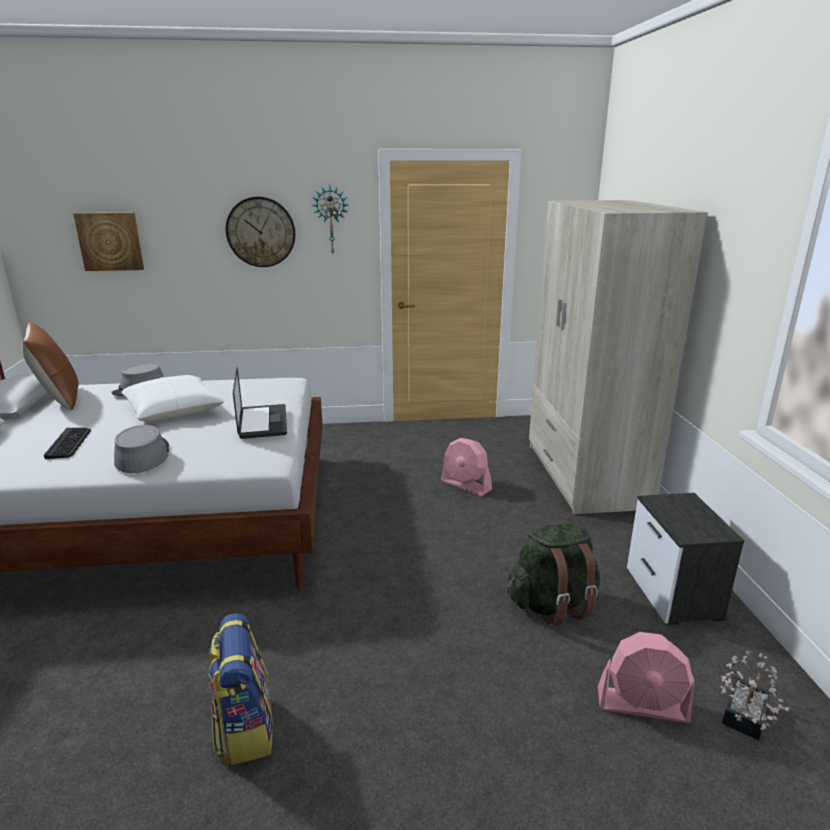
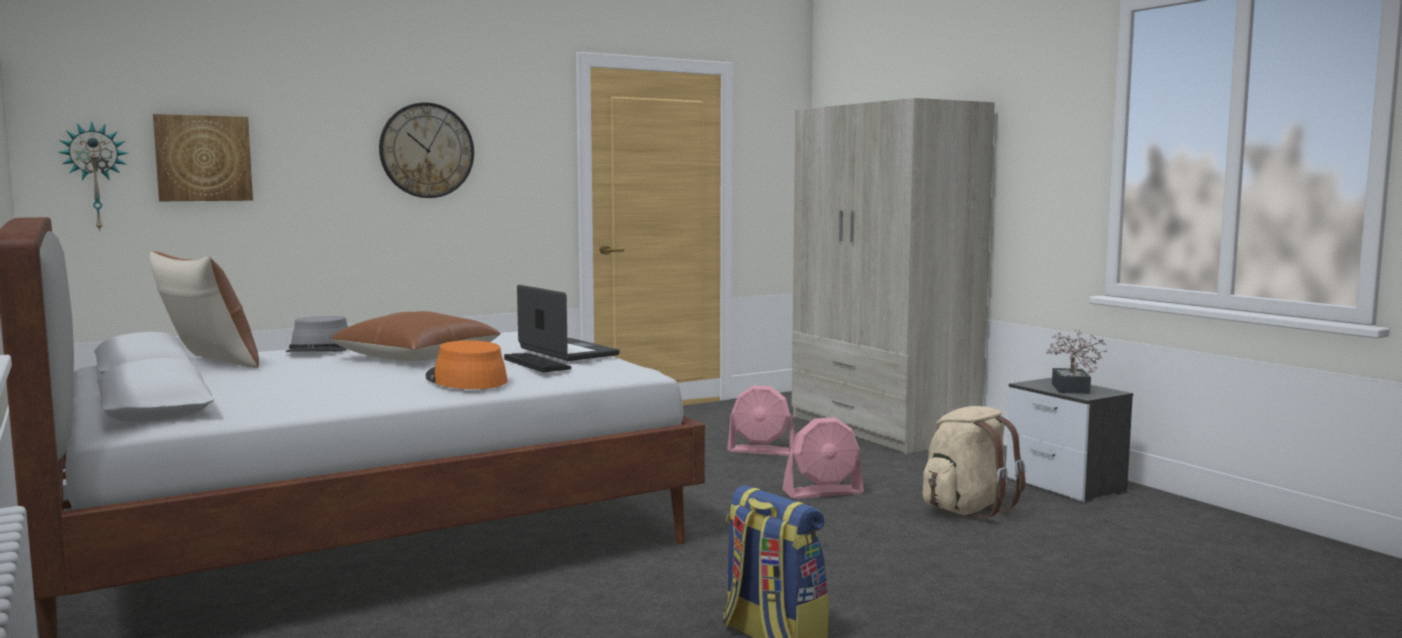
camera: 25 degrees left, 15 degrees down
keyboard [44,428,91,459] -> keyboard moved to [504,353,571,373]
grey hat [114,425,169,473] -> orange hat [426,340,508,389]
white pillow [122,375,224,422] -> brown pillow [330,311,501,361]
wall clock [312,185,348,254] -> wall clock moved to [58,121,128,232]
green backpack [507,524,600,626] -> beige backpack [923,406,1026,519]
pink fan [598,632,694,723] -> pink fan moved to [782,417,864,499]
potted plant [720,651,789,740] -> potted plant moved to [1046,330,1107,394]

